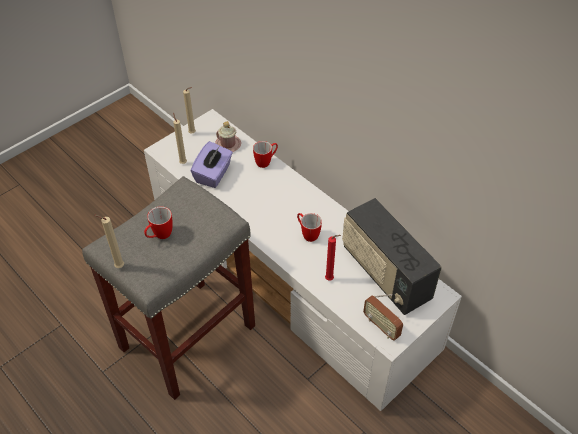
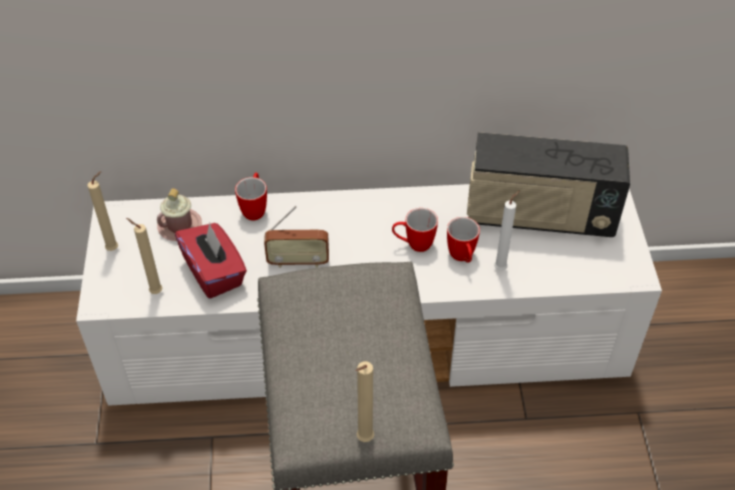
camera: 50 degrees left, 0 degrees up
mug [144,206,173,239] -> mug moved to [447,217,480,263]
purple tissue box [191,141,233,188] -> red tissue box [175,223,247,299]
red candle [325,235,341,281] -> white candle [494,191,520,271]
radio [363,294,403,341] -> radio moved to [264,206,329,268]

